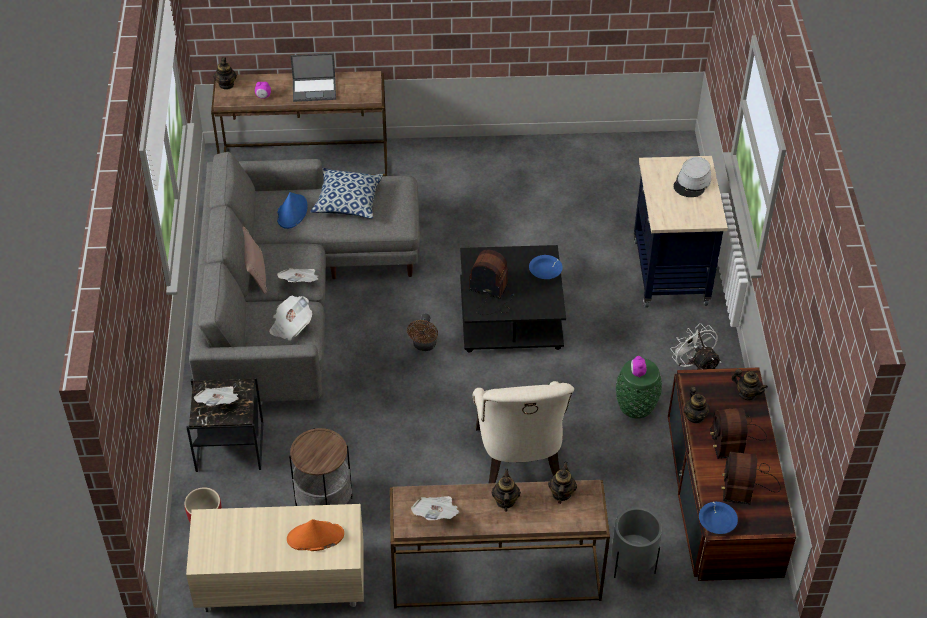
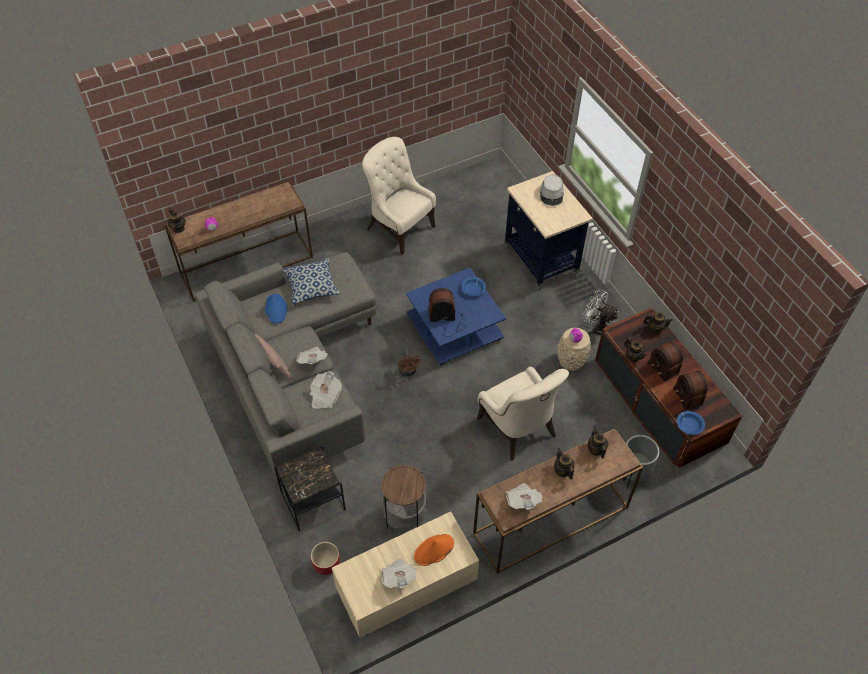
camera: 25 degrees left, 5 degrees up
newspaper [194,386,239,406] -> newspaper moved to [381,558,417,588]
laptop [290,53,336,102] -> none
black coffee table [460,245,566,353] -> blue coffee table [406,268,506,365]
green stool [616,358,662,419] -> beige stool [557,328,591,371]
none -> beige armchair [362,137,436,255]

